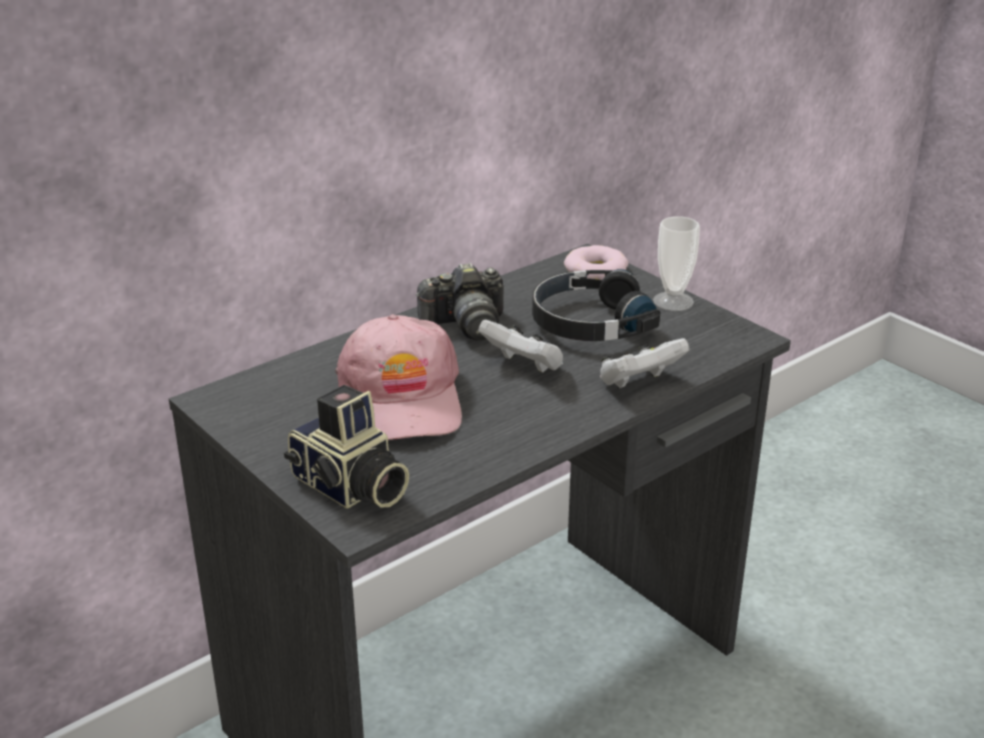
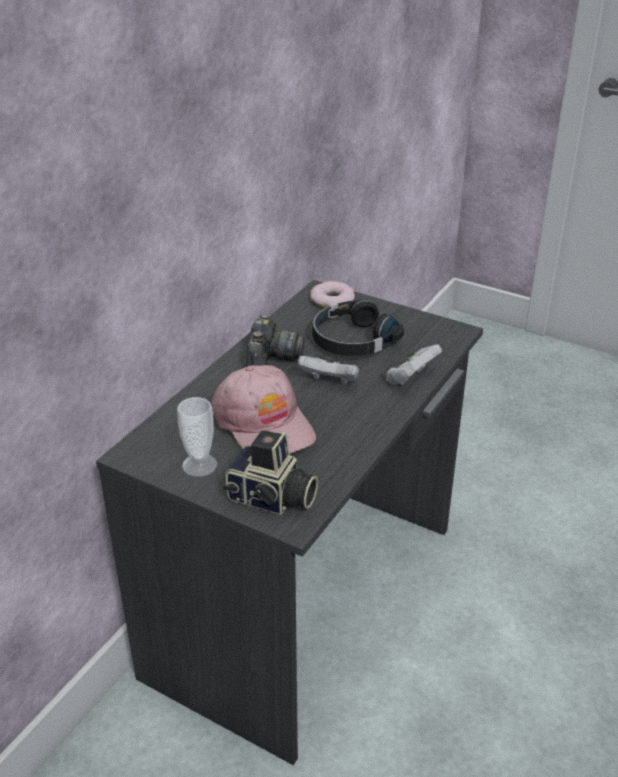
camera: 20 degrees left, 5 degrees up
camera [416,263,504,340] -> camera turned 45 degrees counterclockwise [246,314,305,367]
cup [653,216,700,311] -> cup moved to [177,397,217,477]

